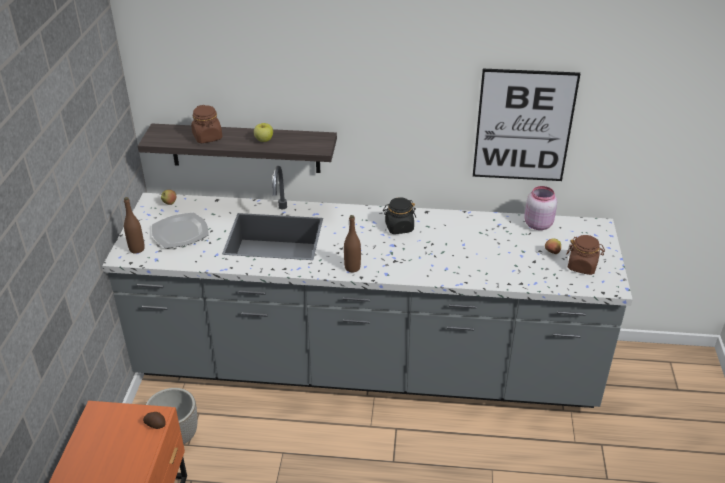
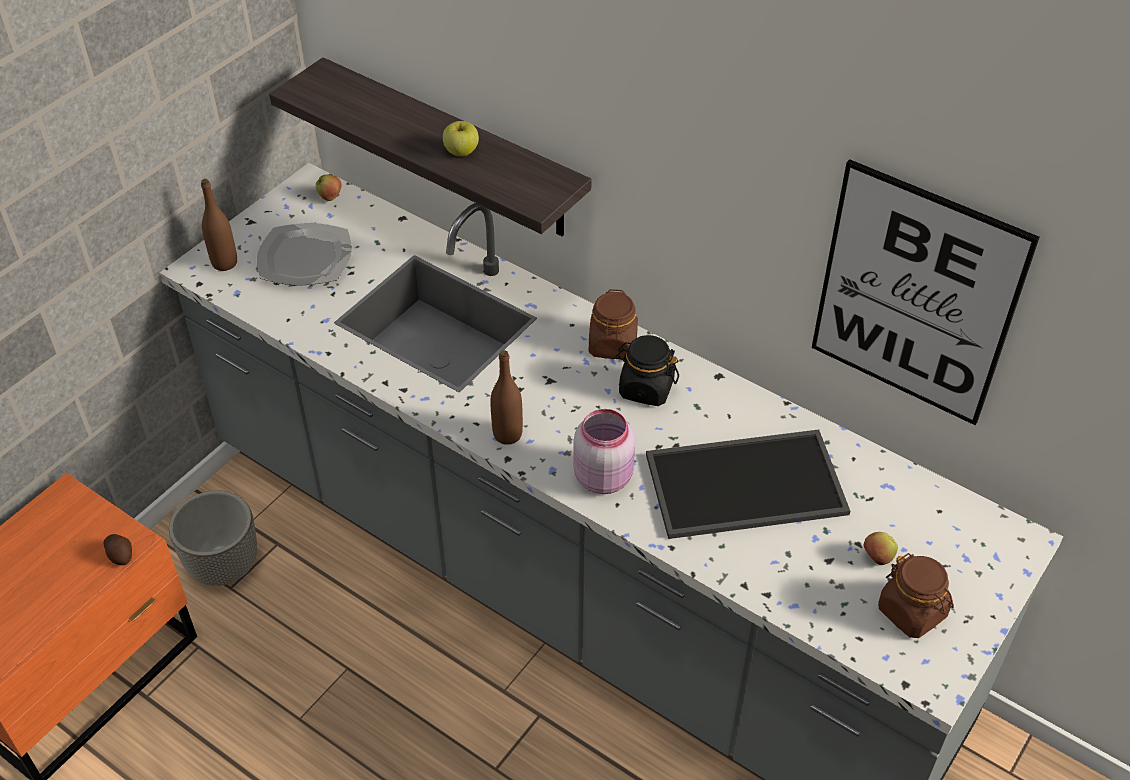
camera: 30 degrees right, 10 degrees up
brown jar [191,105,222,143] -> brown jar moved to [589,289,638,359]
pink jar [524,186,557,230] -> pink jar moved to [573,409,635,494]
none -> tray [646,430,850,539]

